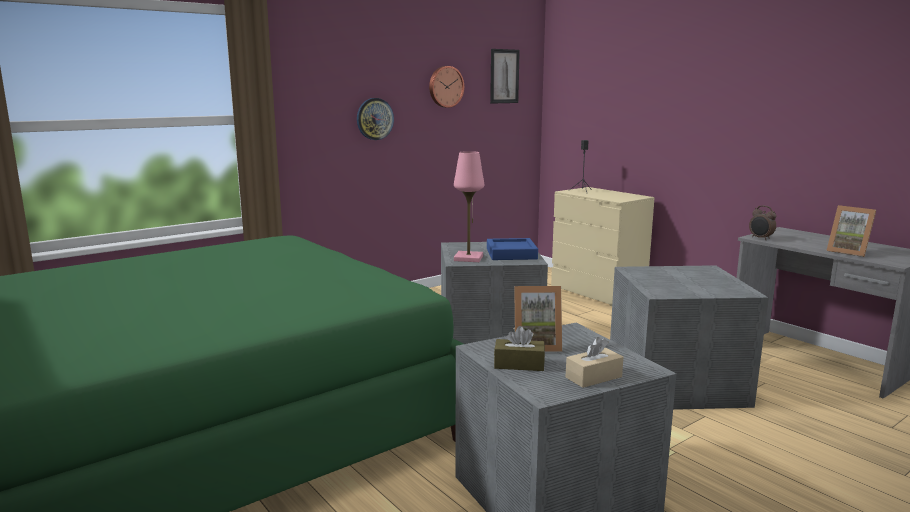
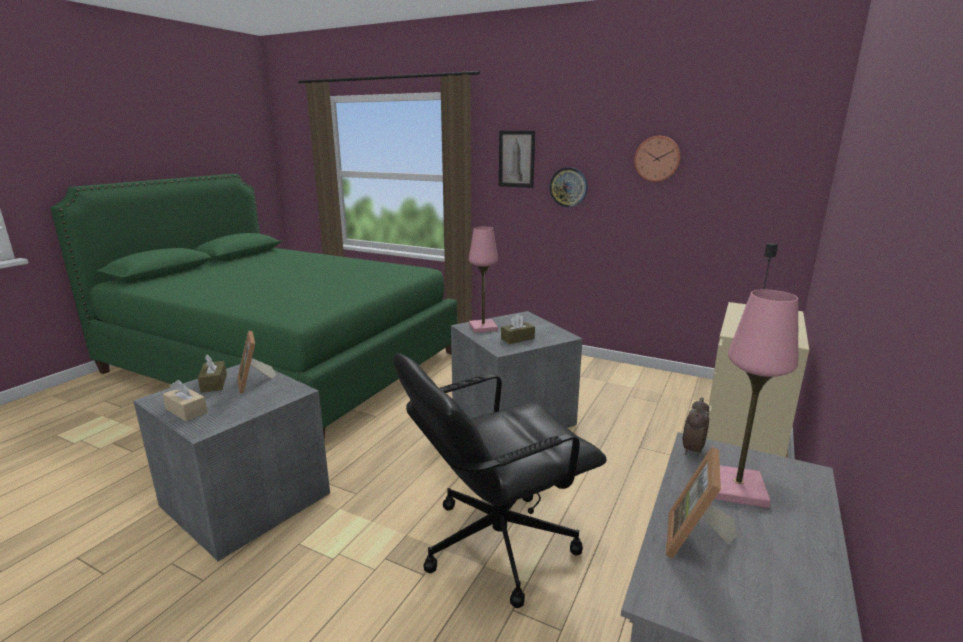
camera: 65 degrees right, 5 degrees up
blue tray [487,238,538,260] -> brown tissue box [501,314,535,344]
picture [490,49,520,104] -> picture moved to [499,131,535,188]
grey storage box [610,265,768,410] -> black office chair [393,353,607,608]
none -> pink table lamp [715,290,798,508]

